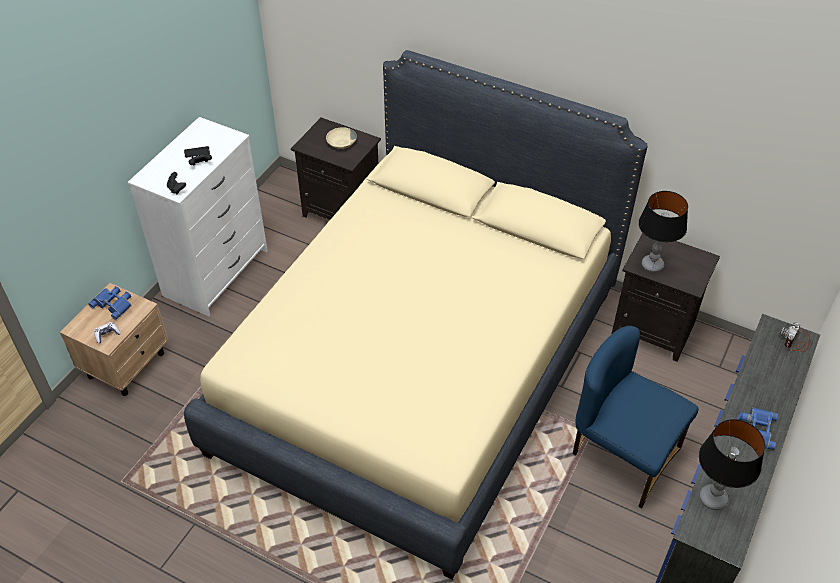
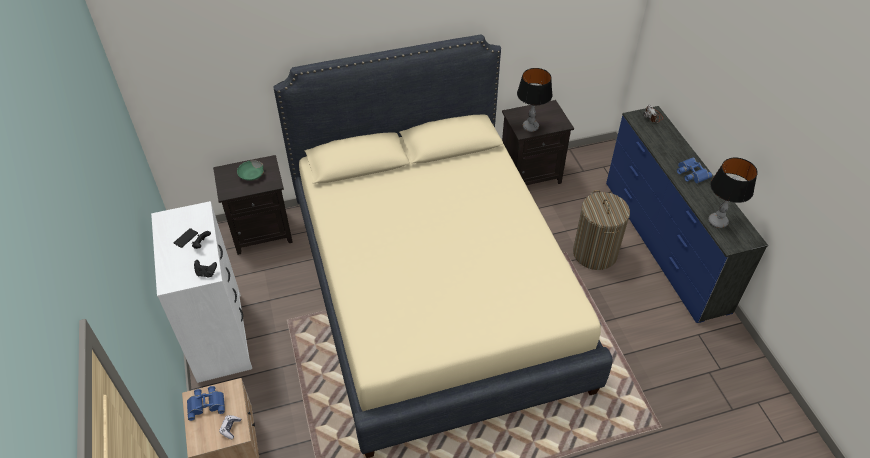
camera: 45 degrees left, 0 degrees up
beige bowl [326,127,357,149] -> green bowl [237,161,264,181]
blue chair [573,326,699,509] -> laundry basket [573,190,630,270]

